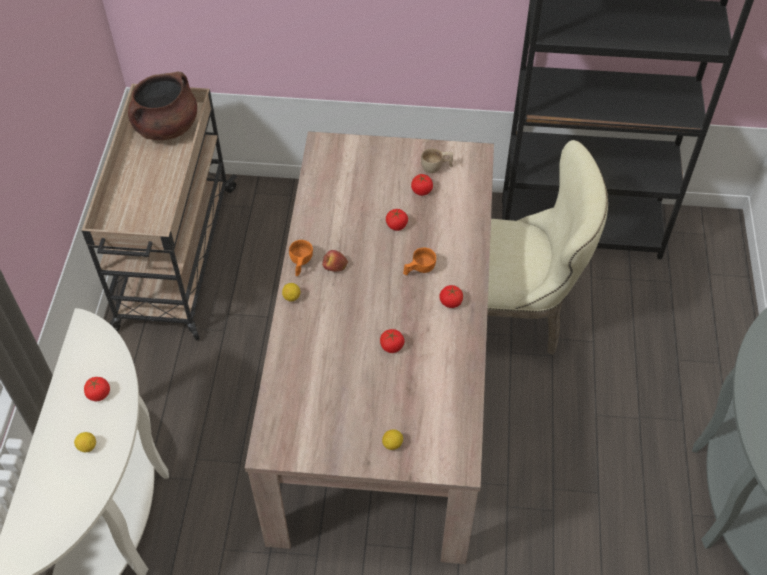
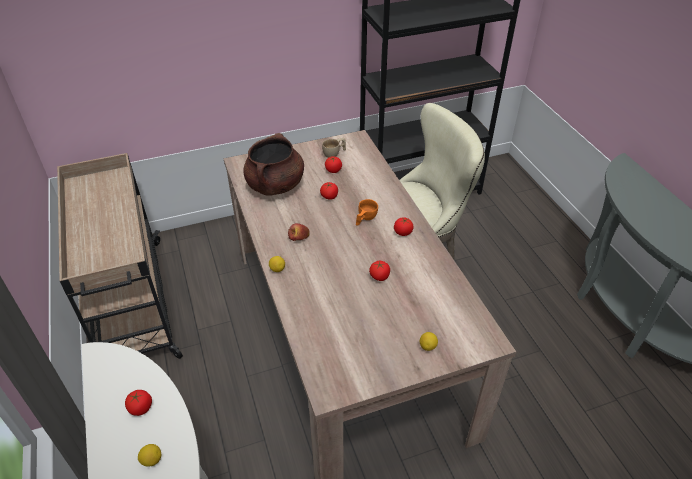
camera: 25 degrees left, 10 degrees down
brown cooking pot [128,72,197,140] -> brown cooking pot moved to [243,133,304,196]
orange cup [289,240,313,276] -> none

